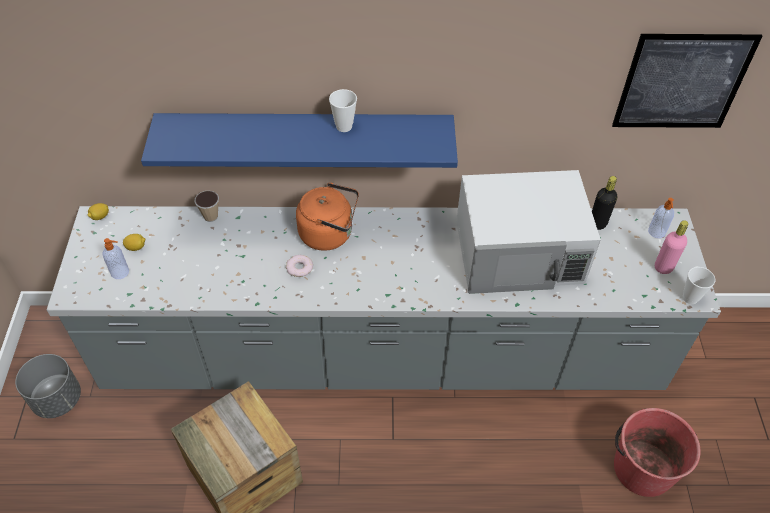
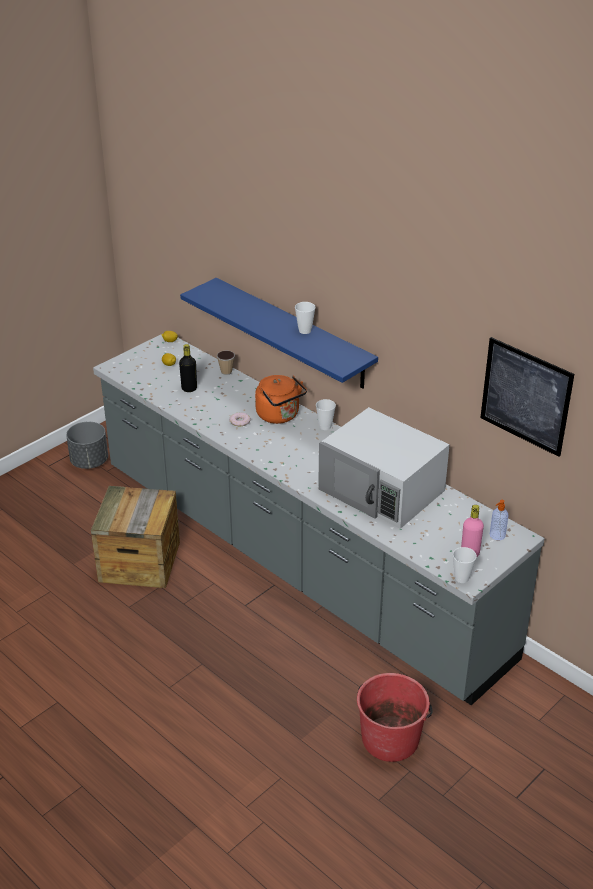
camera: 45 degrees right, 15 degrees down
soap dispenser [103,238,129,279] -> none
black bottle [592,176,617,230] -> black bottle moved to [179,344,197,392]
none -> cup [316,399,336,430]

